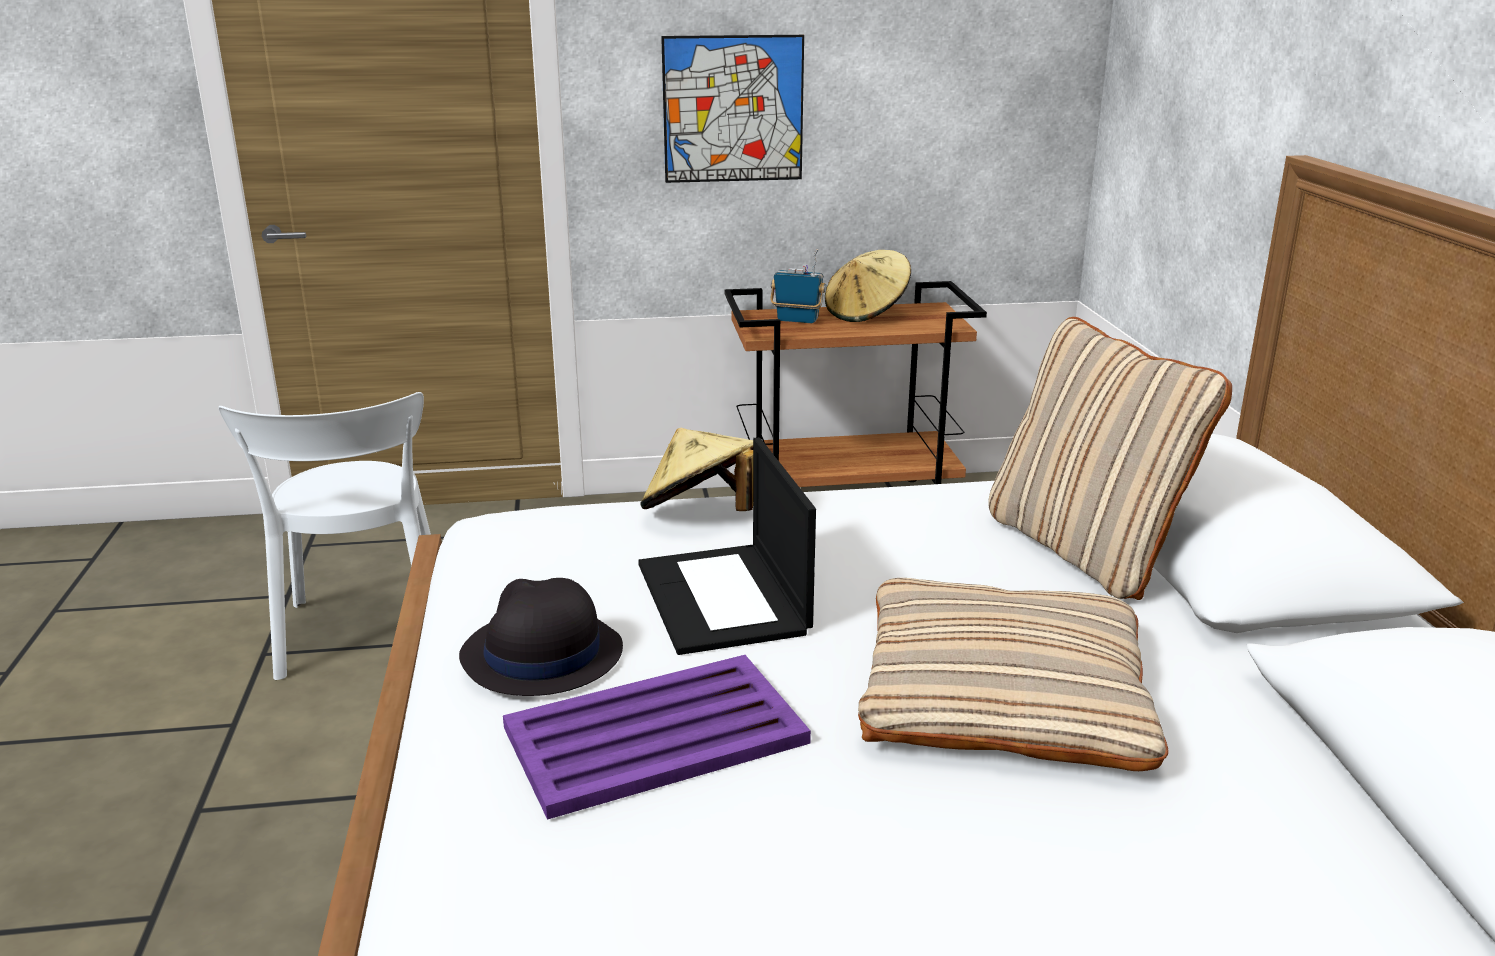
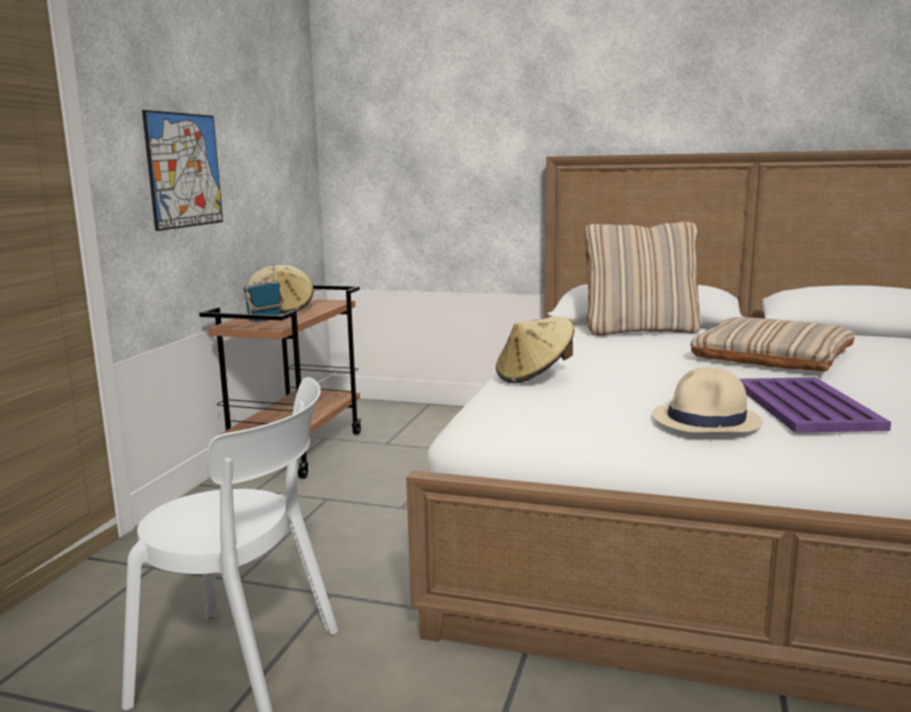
camera: 65 degrees left, 10 degrees down
black hat [459,578,623,696] -> beige hat [652,367,762,433]
laptop [638,437,816,655] -> none

